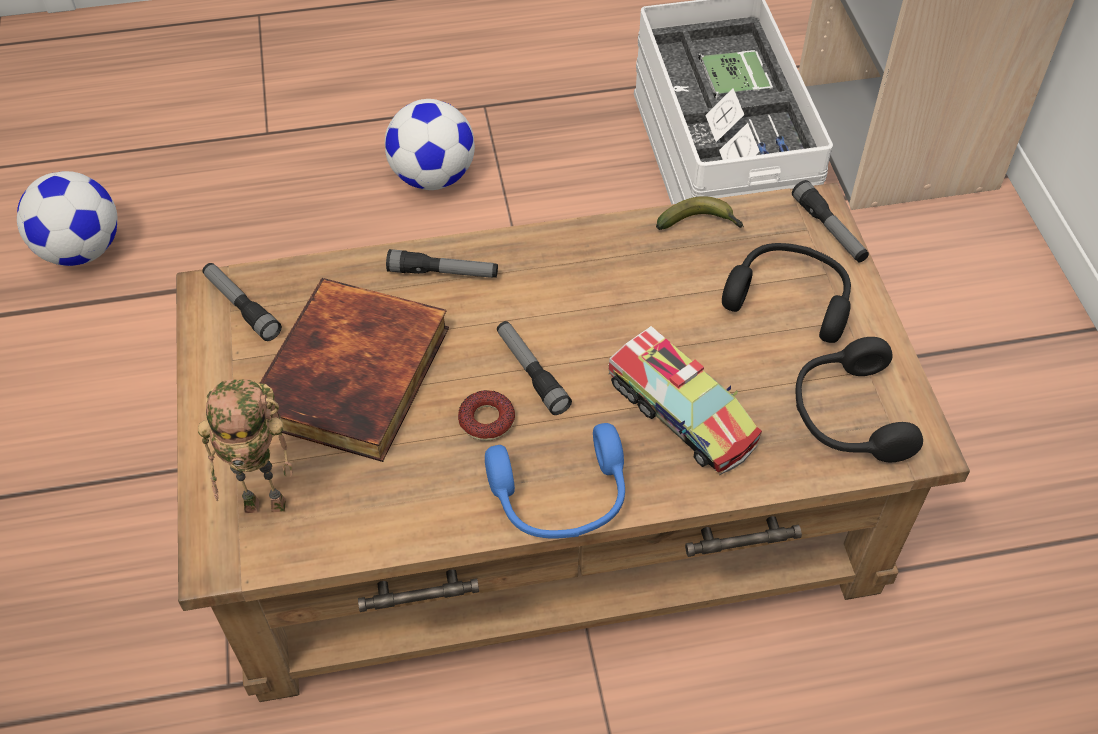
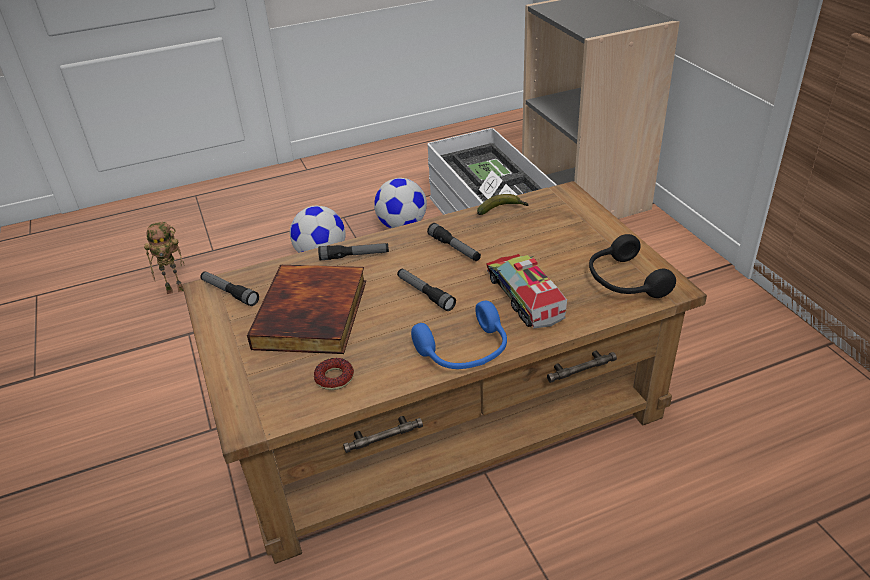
camera: 10 degrees left, 15 degrees down
football [17,171,117,266] -> football moved to [374,178,427,228]
toy robot [198,379,293,513] -> toy robot moved to [144,222,184,294]
donut [458,390,515,441] -> donut moved to [314,358,354,390]
toy truck [608,326,762,475] -> toy truck turned 150 degrees counterclockwise [486,254,567,329]
black headphones [722,243,851,343] -> none
flashlight [792,180,869,262] -> flashlight moved to [427,223,481,261]

